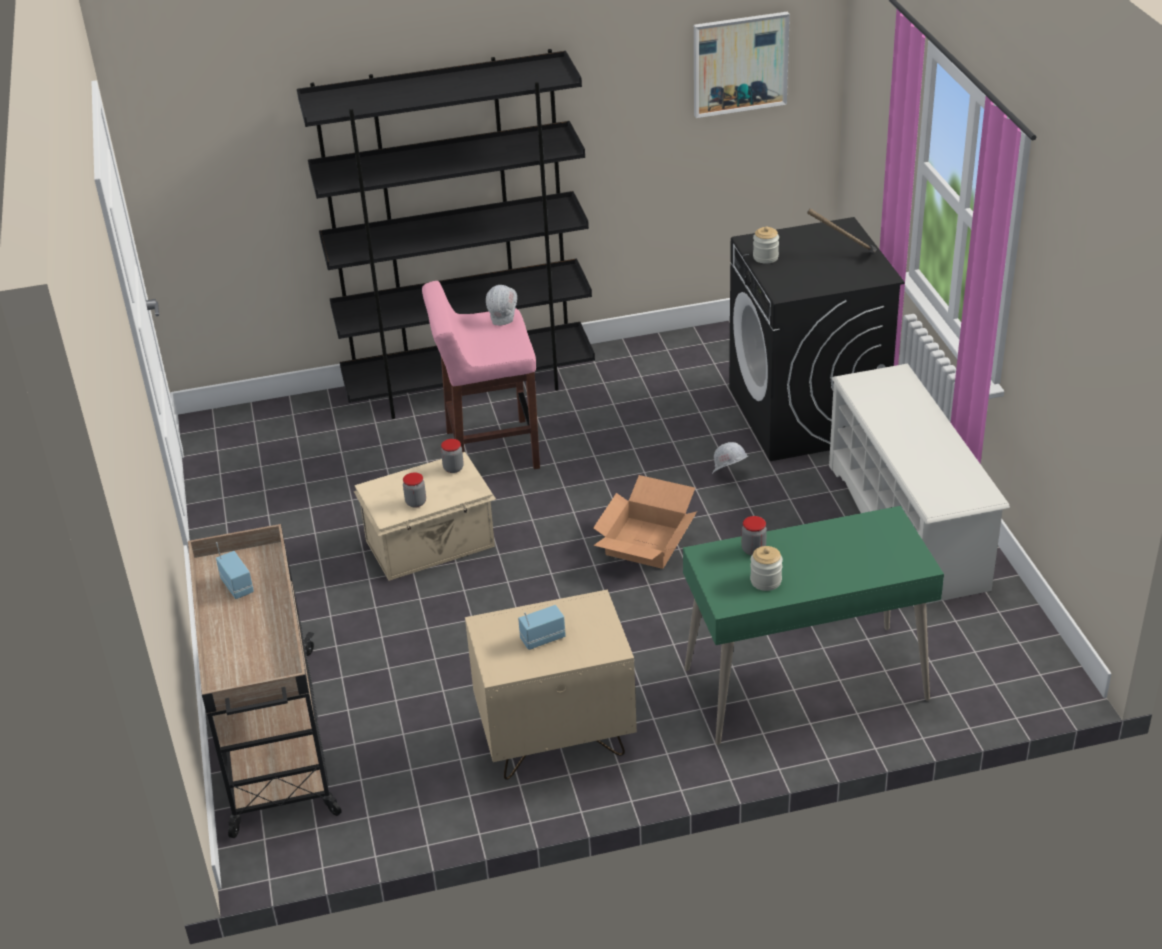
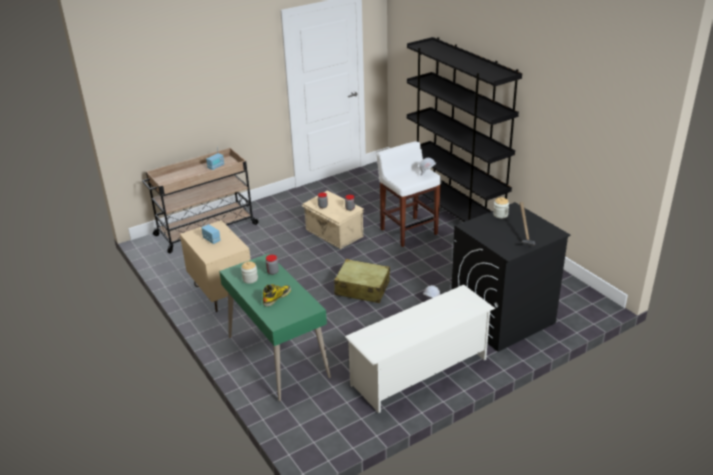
camera: 70 degrees right, 5 degrees down
pink stool [422,281,540,469] -> white stool [376,141,442,247]
cardboard box [593,475,697,569] -> beige suitcase [334,259,390,303]
picture [694,12,790,118] -> none
none -> boot [263,284,291,306]

